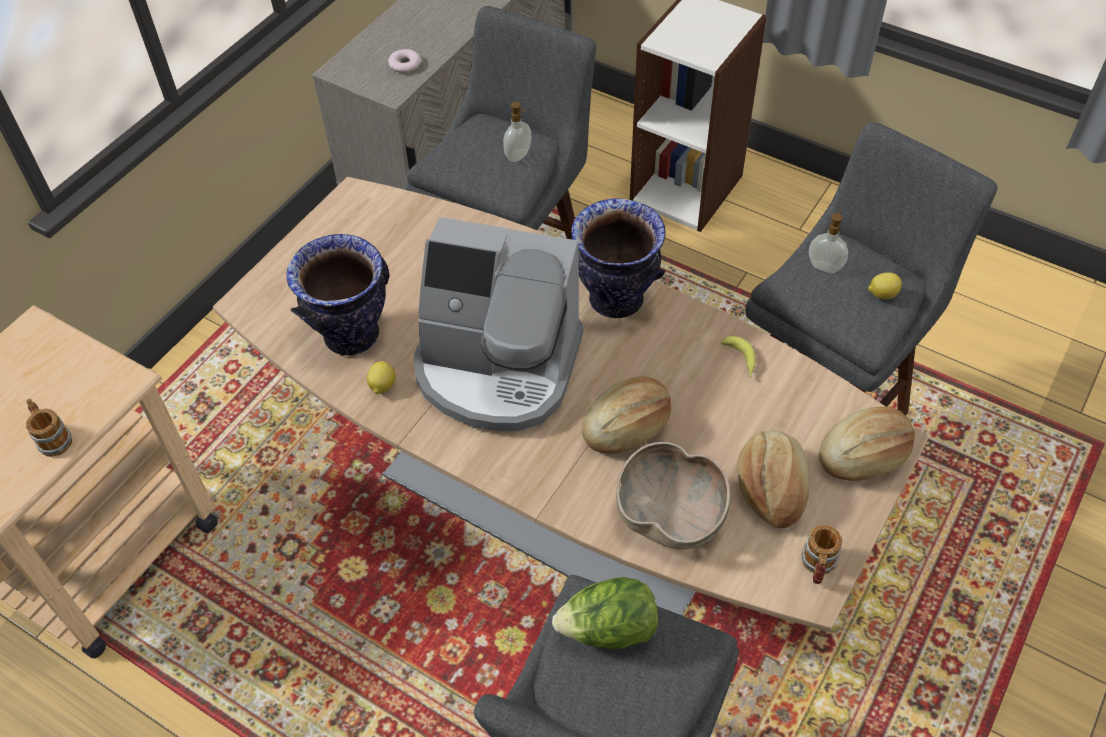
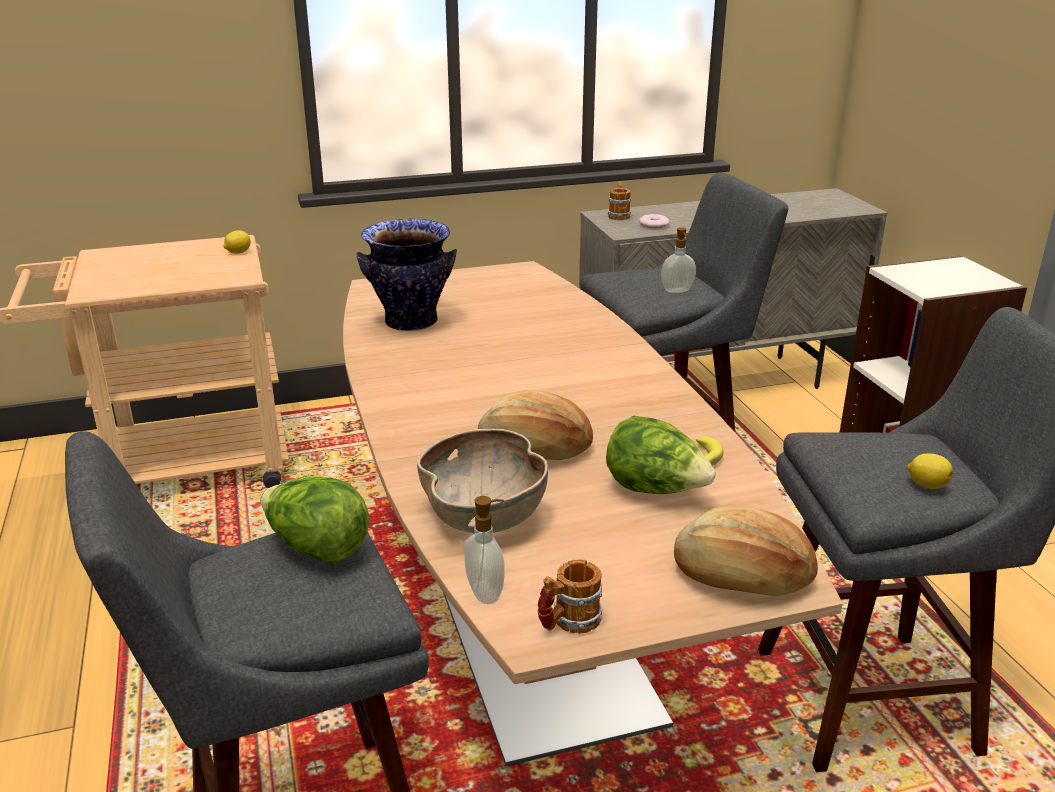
camera: 40 degrees right, 25 degrees down
mug [26,399,72,457] -> mug moved to [608,181,631,220]
lemon [367,361,396,394] -> lemon moved to [223,230,251,254]
coffee machine [414,217,584,431] -> none
vase [571,198,666,318] -> none
bread [738,430,810,528] -> none
soap dispenser [809,210,848,273] -> soap dispenser moved to [464,496,505,604]
none -> lettuce [606,415,716,494]

